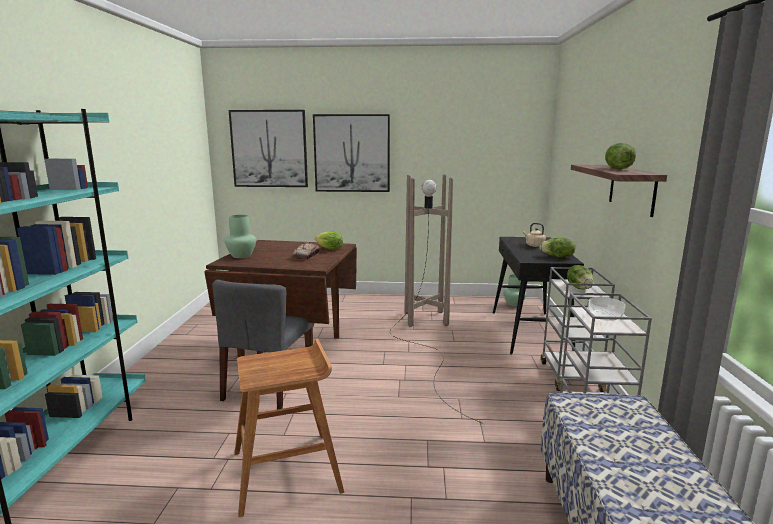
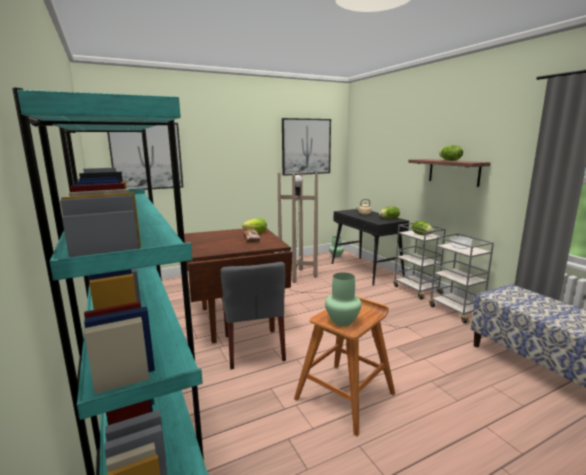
camera: 30 degrees left, 0 degrees up
green vase [224,215,256,258] -> green vase moved to [325,272,362,326]
picture [313,114,390,192] -> picture moved to [282,118,331,176]

